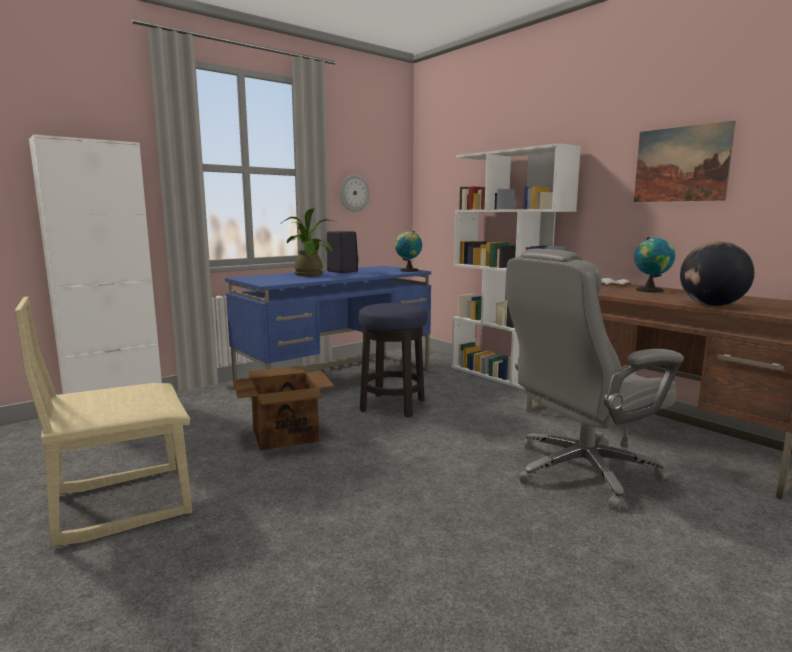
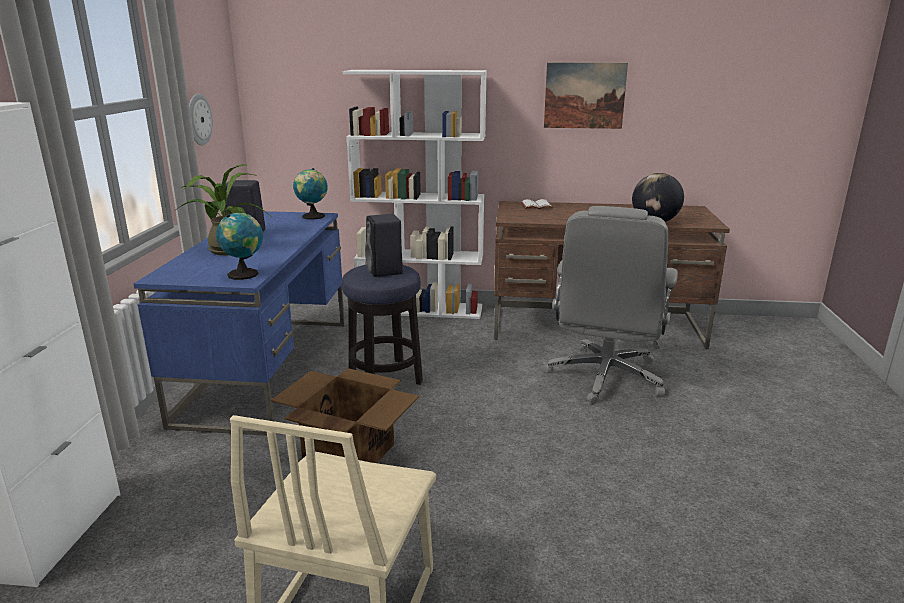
camera: 45 degrees left, 10 degrees up
globe [634,237,675,292] -> globe moved to [216,213,263,280]
none -> black speaker [365,214,403,277]

